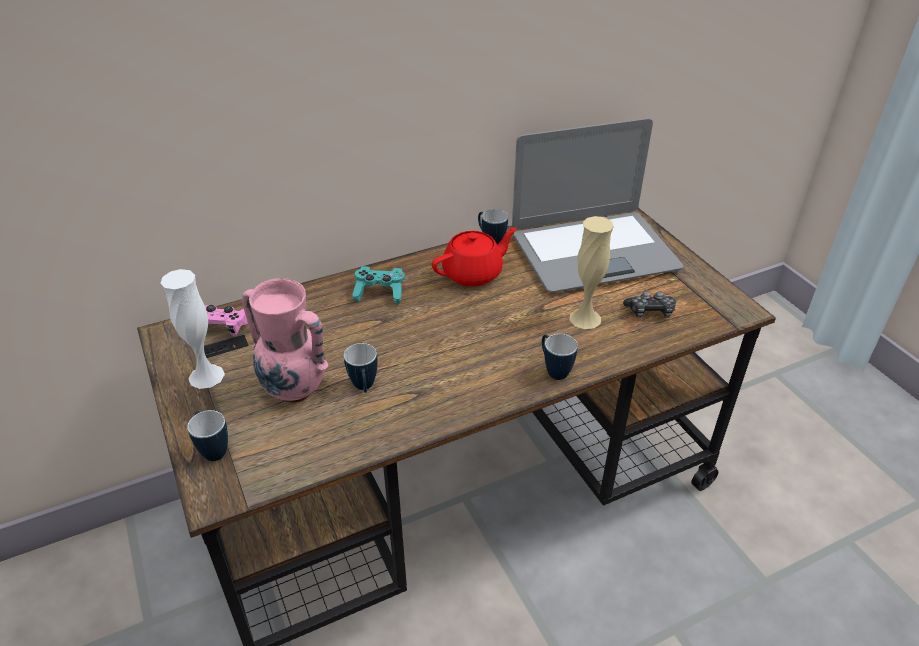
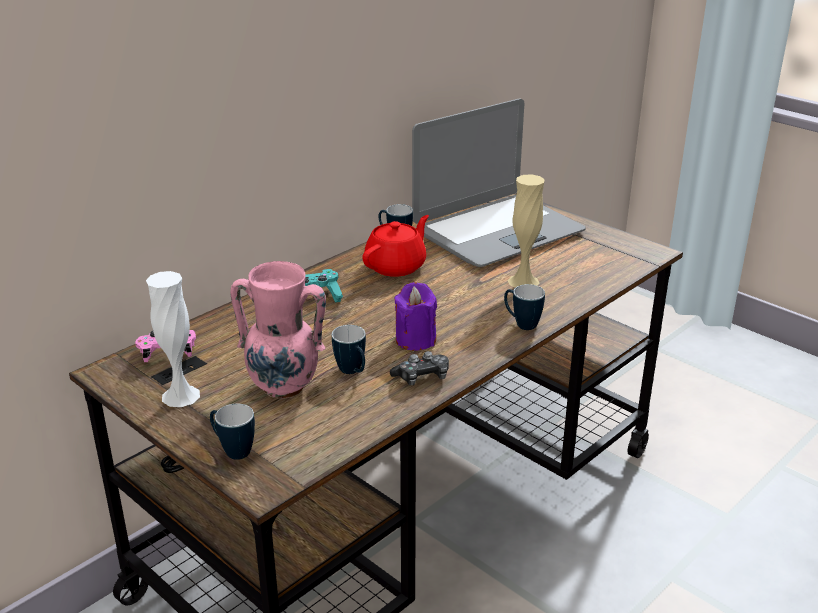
camera: 20 degrees left, 10 degrees down
game controller [623,291,676,318] -> game controller moved to [390,351,449,385]
none -> purple candle [394,282,437,350]

